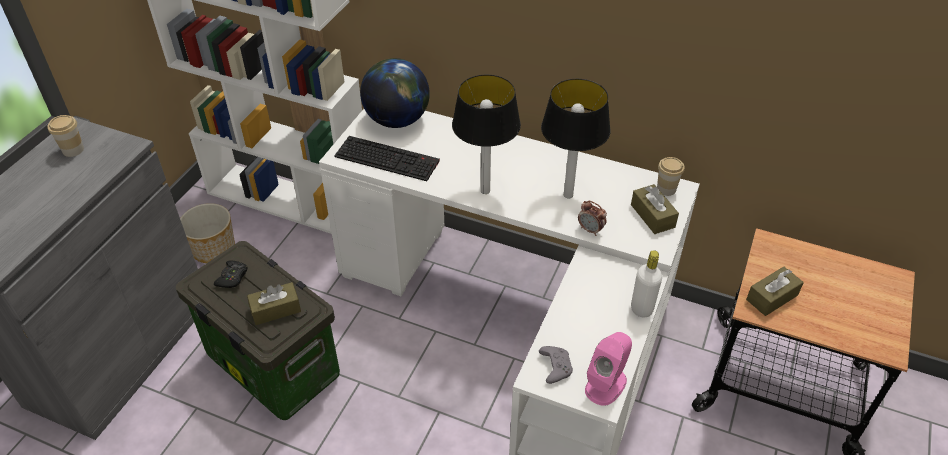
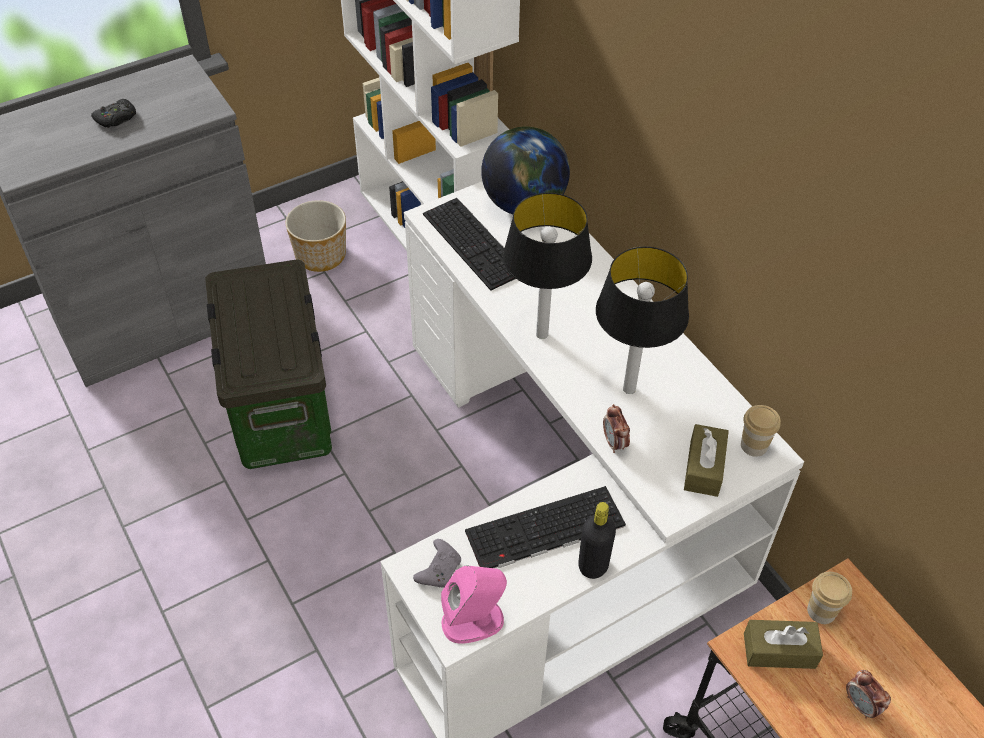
camera: 35 degrees right, 5 degrees up
cup [47,115,84,157] -> cup moved to [807,572,852,624]
black game controller [214,261,248,288] -> black game controller moved to [91,99,136,128]
brown tissue box [247,282,301,325] -> none
white bottle [631,250,662,317] -> black bottle [578,502,616,579]
none -> keyboard [465,486,626,568]
none -> alarm clock [846,670,891,719]

